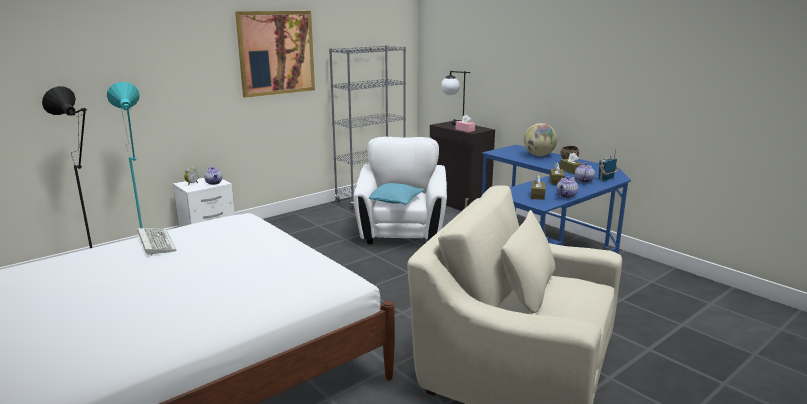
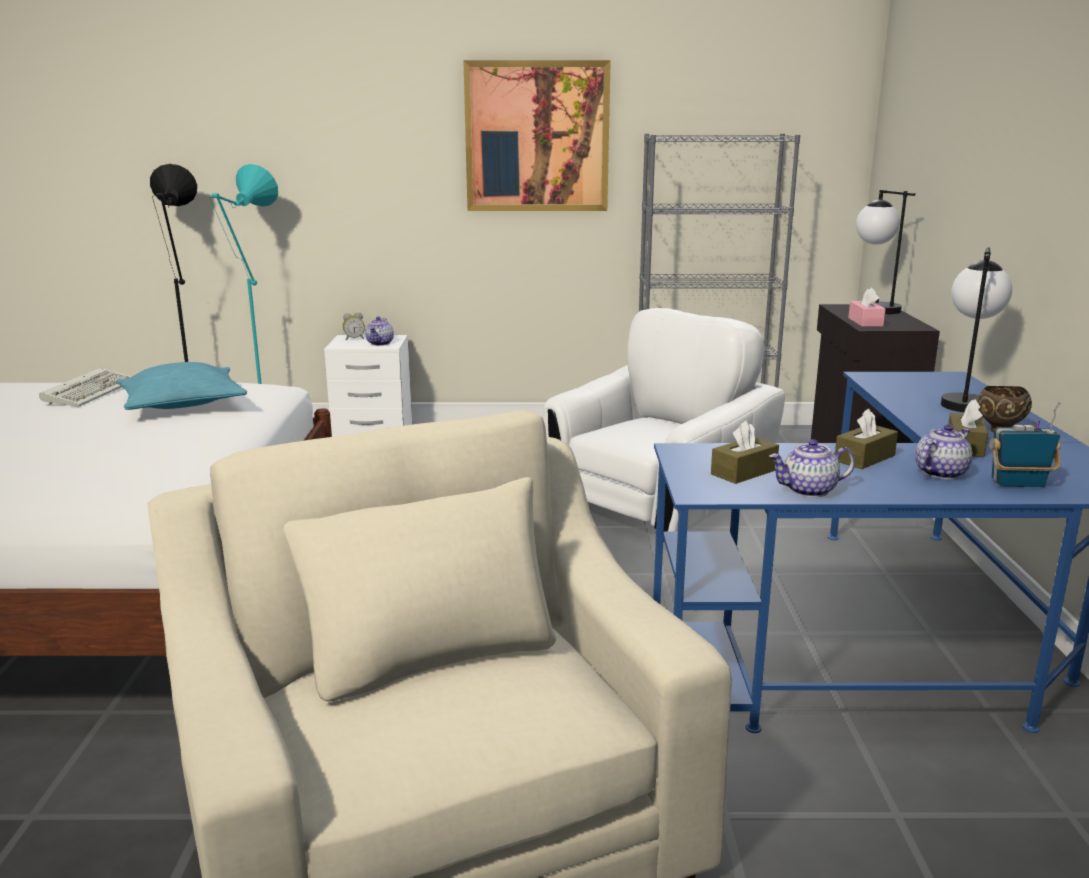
camera: 40 degrees right, 0 degrees up
turquoise pillow [369,183,425,204] -> turquoise pillow moved to [116,362,247,410]
globe [524,123,557,156] -> table lamp [941,247,1012,412]

